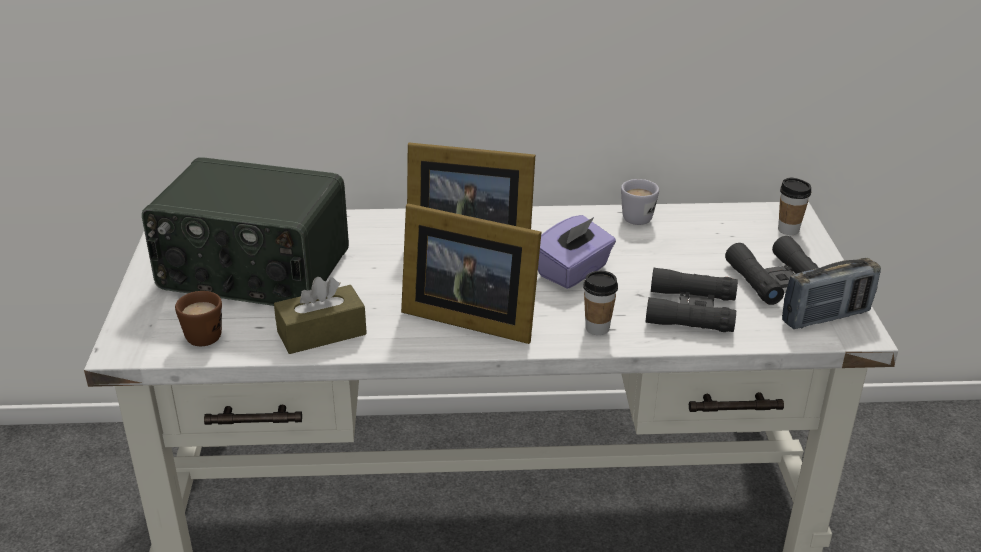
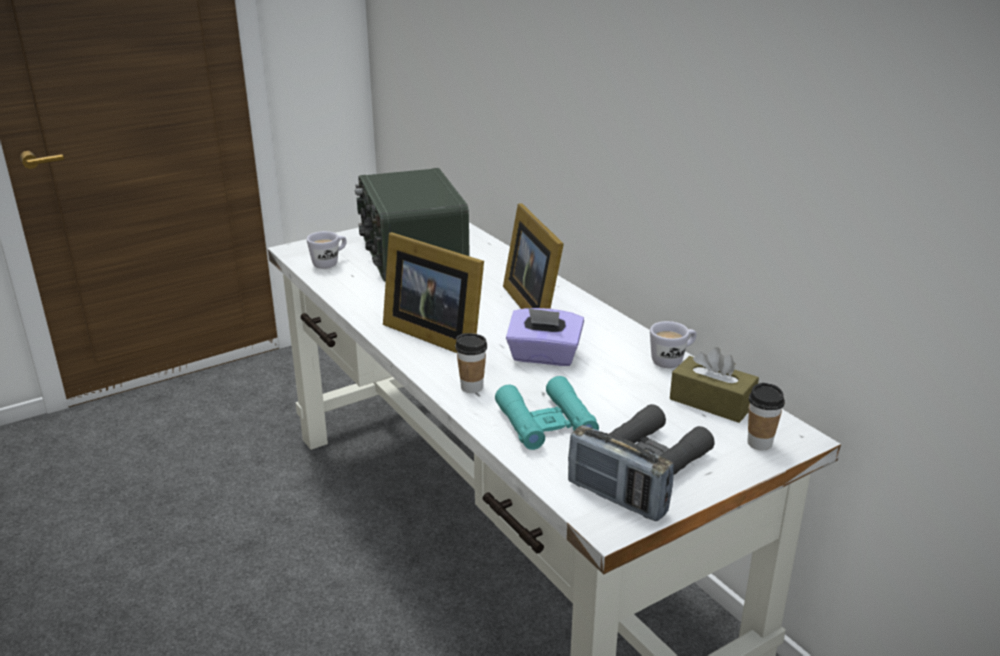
camera: 60 degrees right, 5 degrees down
brown mug [175,291,222,346] -> white mug [307,231,347,269]
brown tissue box [274,277,367,354] -> brown tissue box moved to [670,347,759,423]
picture frame [401,203,541,344] -> picture frame turned 45 degrees counterclockwise [383,232,484,353]
black binoculars [646,268,738,332] -> turquoise binoculars [495,376,599,450]

